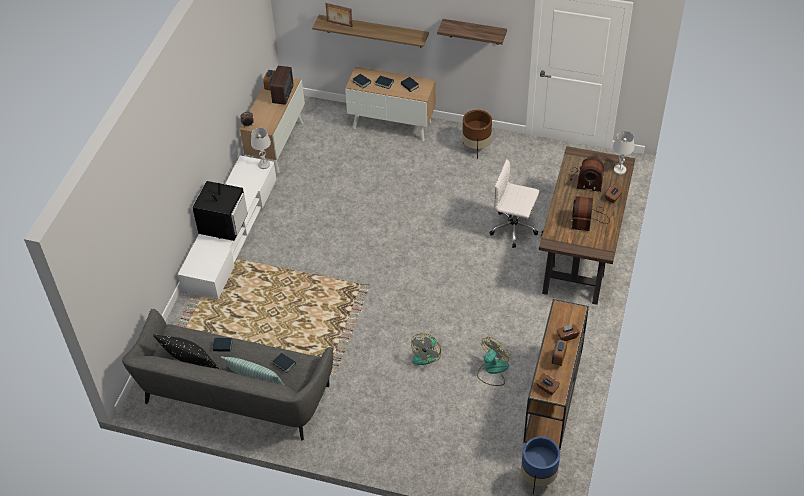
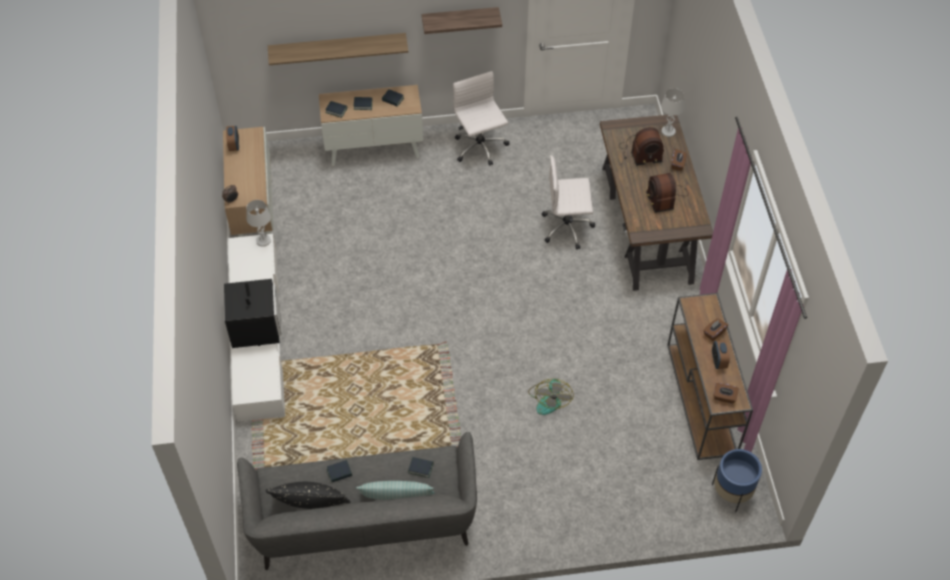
camera: 25 degrees left, 5 degrees up
radio [270,66,294,105] -> none
picture frame [325,3,353,27] -> none
brown planter [462,110,492,159] -> white office chair [453,71,509,166]
fan [477,337,510,386] -> none

